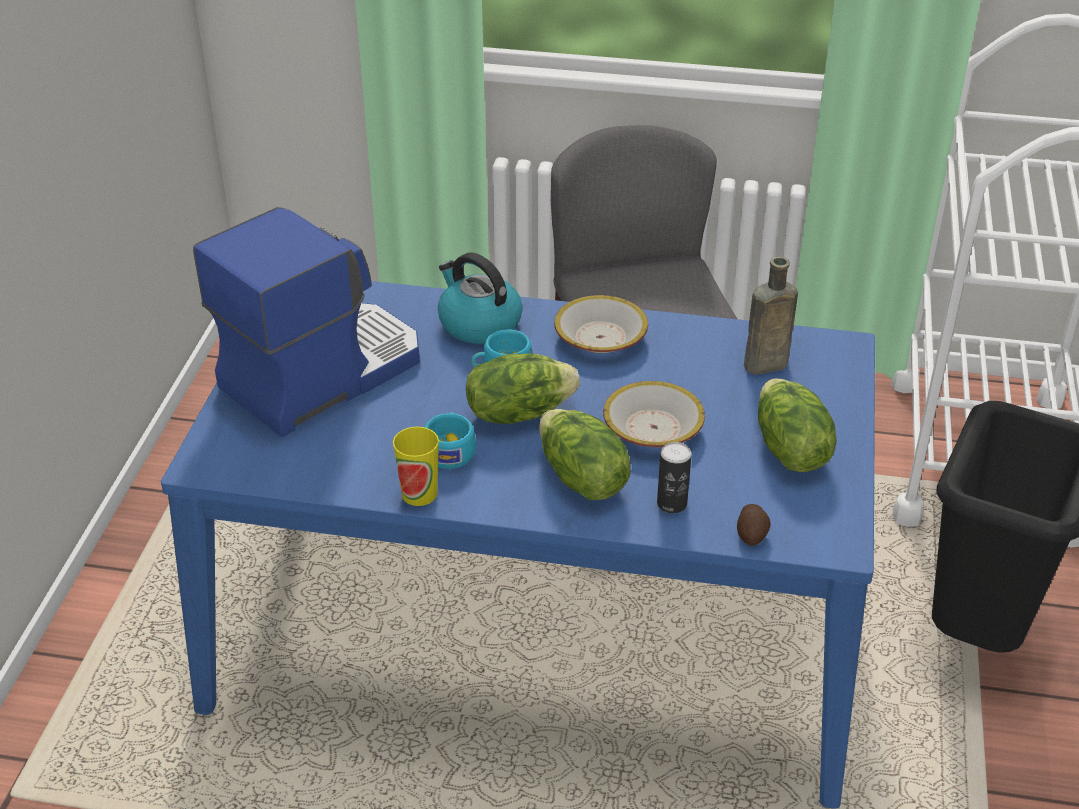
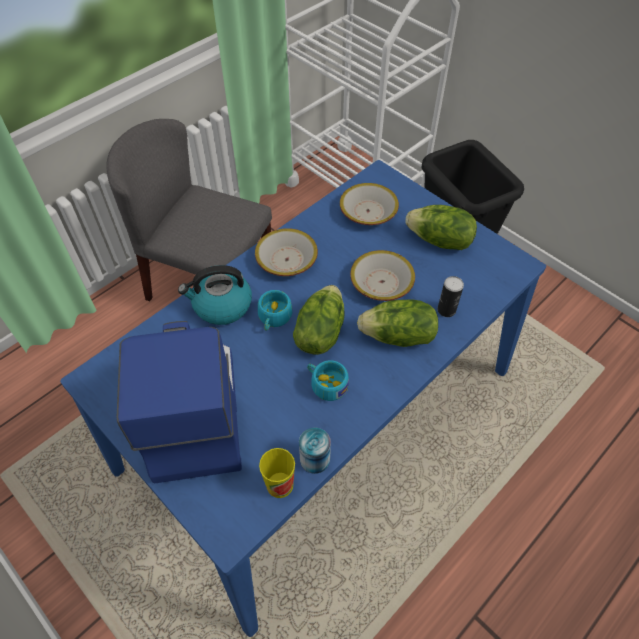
camera: 55 degrees left, 15 degrees up
cup [393,427,439,506] -> cup moved to [259,448,295,498]
potato [737,504,771,546] -> none
brown bottle [744,256,798,375] -> bowl [340,183,399,225]
none -> can [299,428,331,474]

